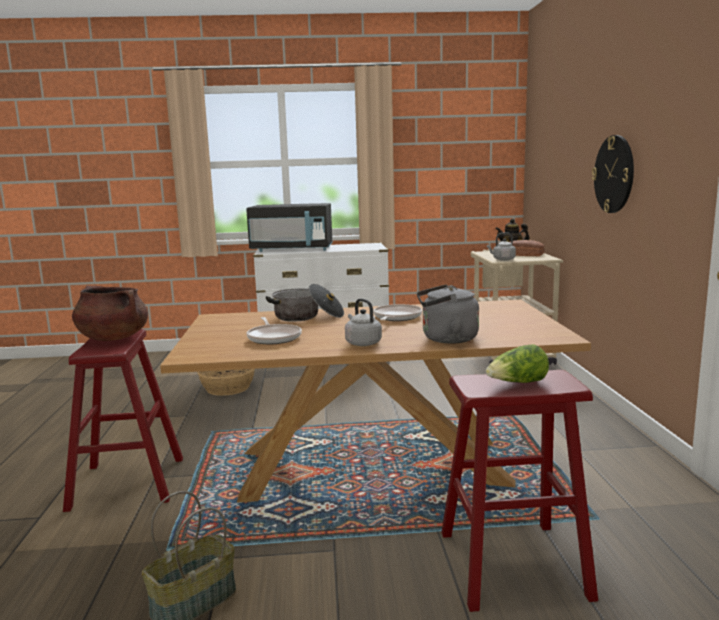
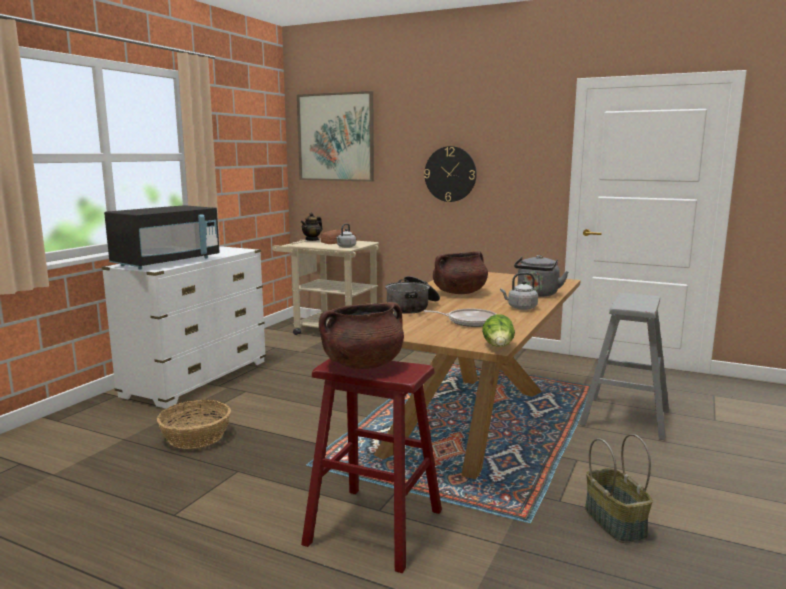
camera: 60 degrees left, 0 degrees up
frying pan [373,304,422,321] -> brown cooking pot [433,251,488,294]
red stool [441,370,598,612] -> grey stool [579,293,669,440]
lettuce [486,344,549,383] -> lettuce moved to [482,314,515,347]
none -> picture [297,91,374,182]

